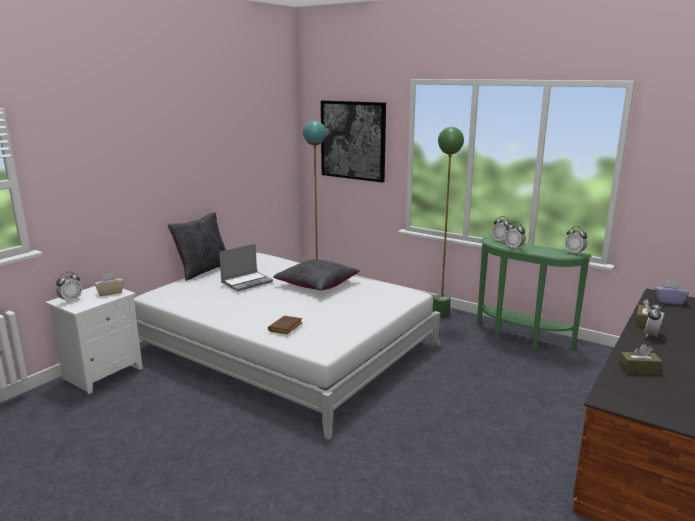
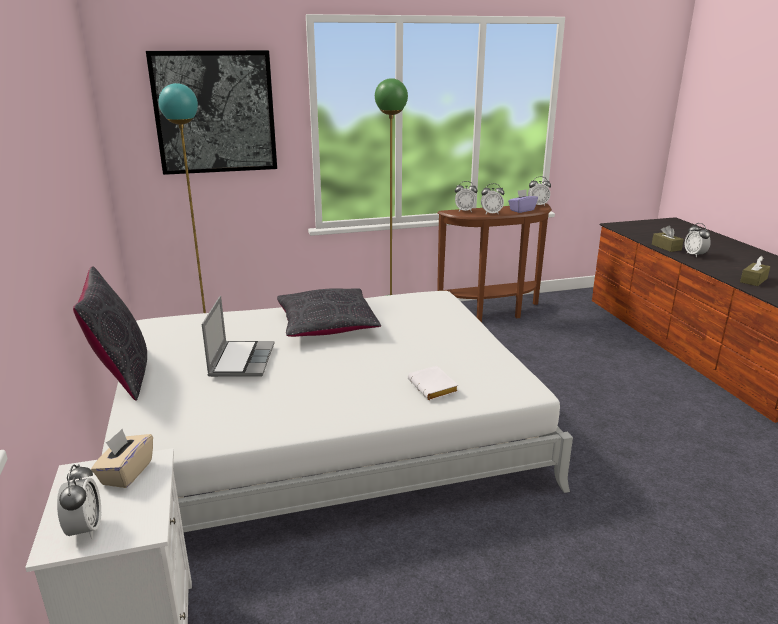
camera: 50 degrees left, 5 degrees up
brown book [268,316,302,334] -> white book [408,366,458,400]
green console table [477,237,592,351] -> brown console table [437,203,552,323]
purple tissue box [655,280,689,305] -> purple tissue box moved to [508,189,538,213]

